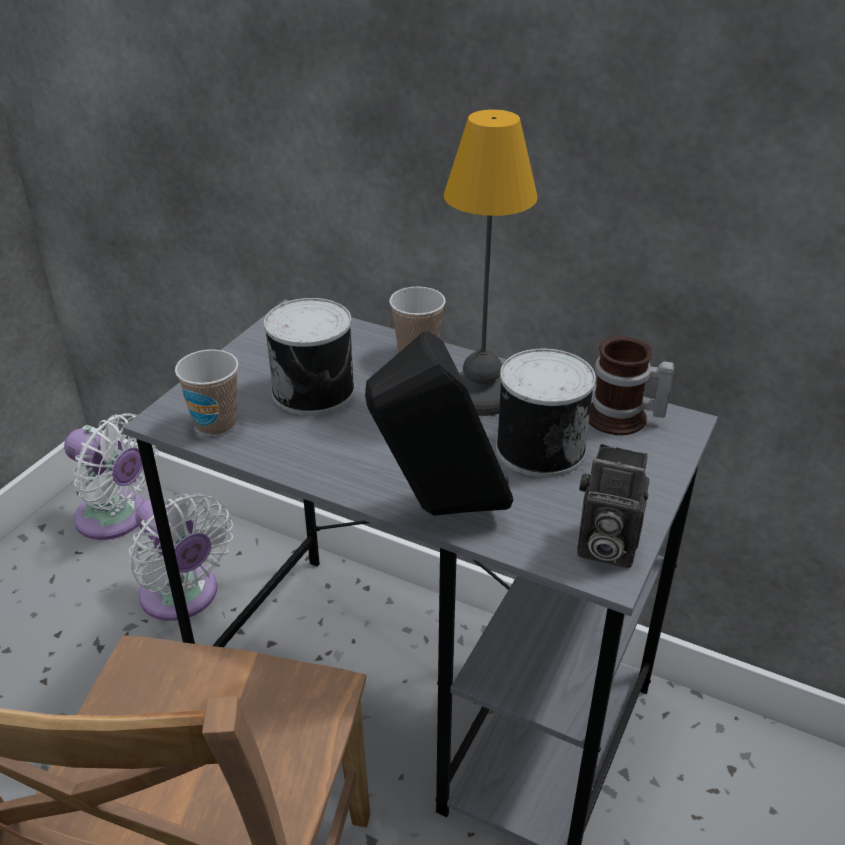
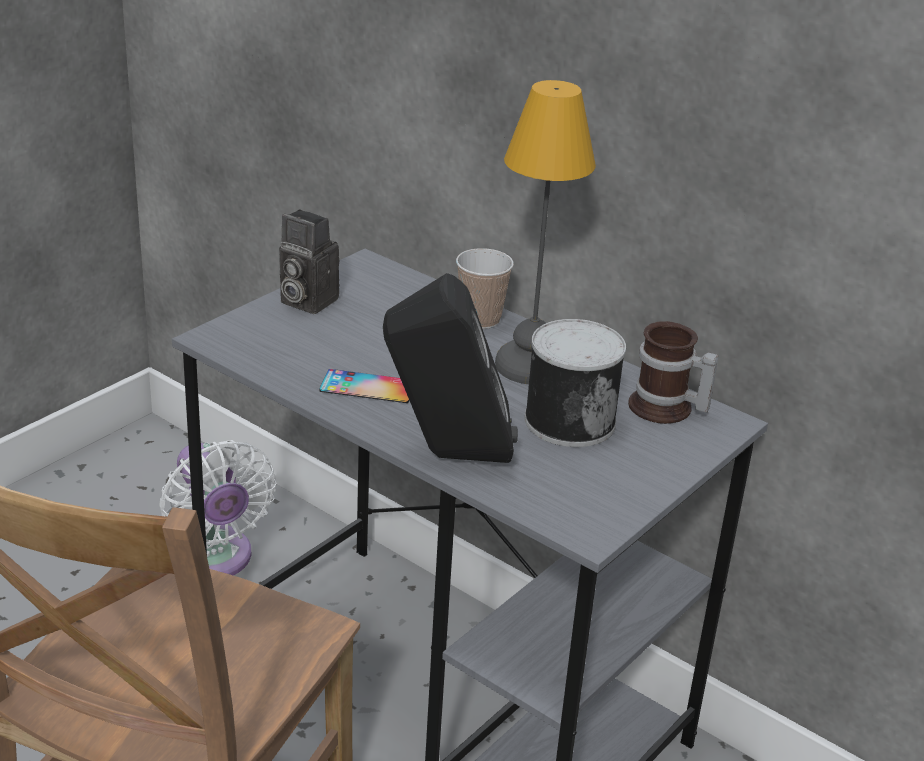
camera: 10 degrees right, 5 degrees down
white fan [64,413,159,540] -> none
cup [175,350,238,436] -> none
can [264,298,355,416] -> none
camera [577,444,649,568] -> camera moved to [279,209,340,314]
none -> phone [320,369,409,403]

